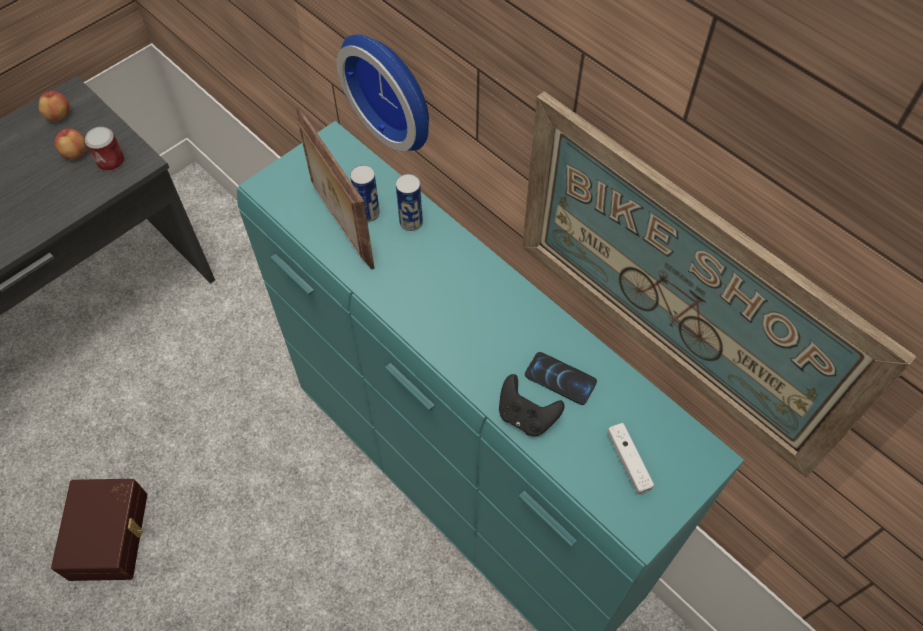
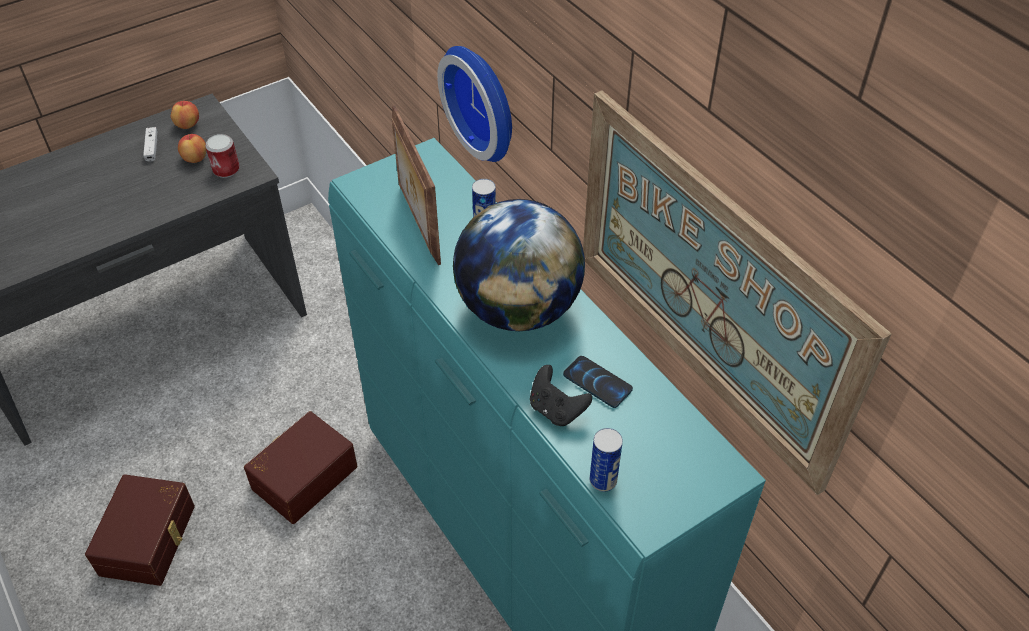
camera: 10 degrees right, 10 degrees down
can [350,165,380,222] -> can moved to [590,428,623,492]
white game controller [607,423,654,494] -> white game controller moved to [143,127,158,161]
none -> brown storage box [244,411,357,524]
none -> globe [453,199,585,331]

